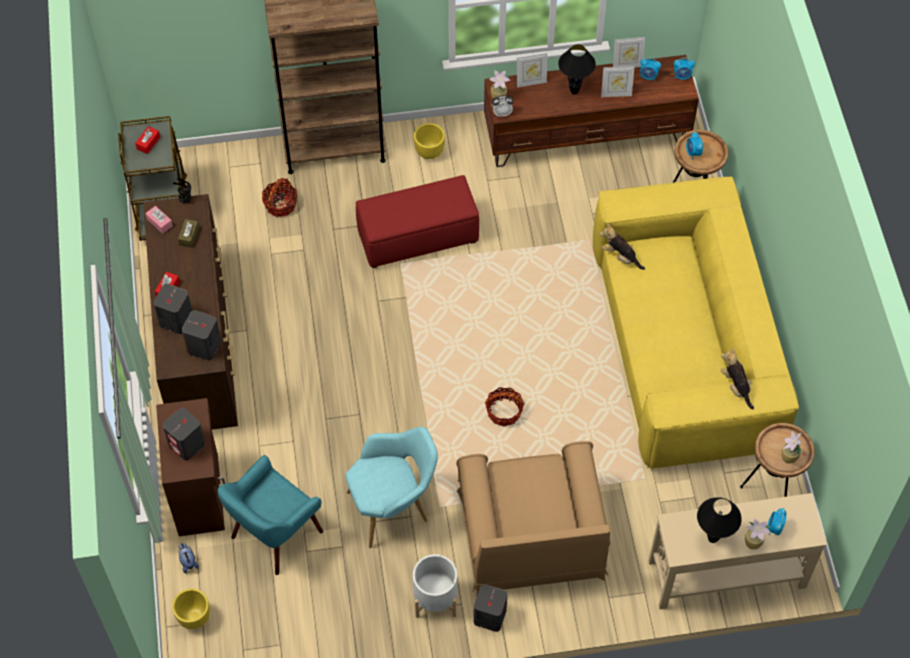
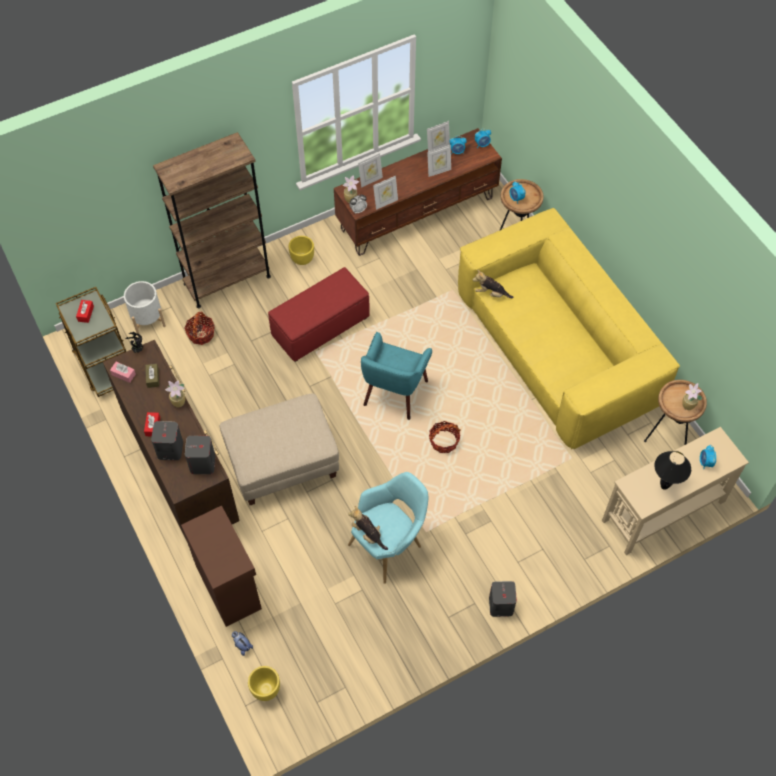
camera: 20 degrees left, 0 degrees up
grey speaker [163,408,205,461] -> none
turquoise armchair [218,455,323,575] -> turquoise armchair moved to [361,332,432,420]
white planter [413,554,457,618] -> white planter moved to [124,281,166,334]
brown armchair [456,441,611,595] -> none
black table lamp [558,44,596,95] -> none
plush toy [721,348,754,409] -> plush toy moved to [348,506,388,550]
potted plant [745,518,771,550] -> potted plant moved to [165,380,185,407]
none -> beige ottoman [220,393,339,505]
none -> picture frame [373,176,398,210]

